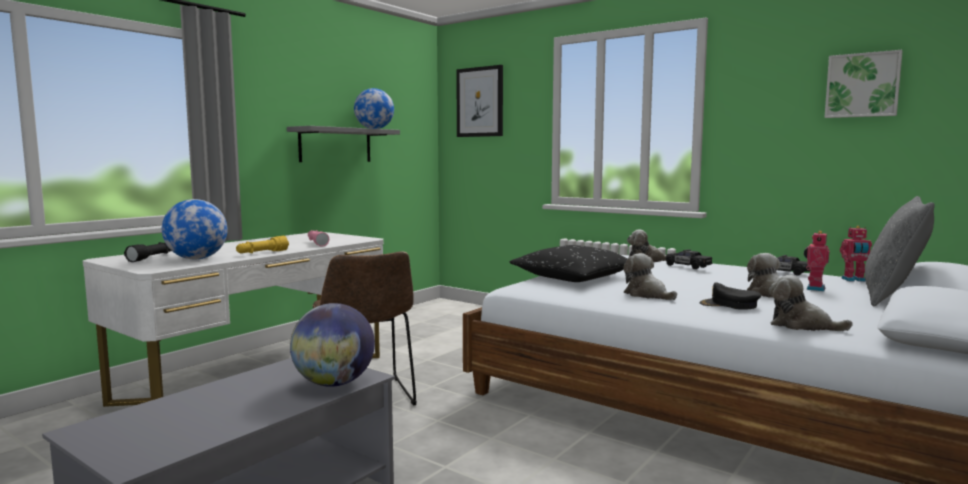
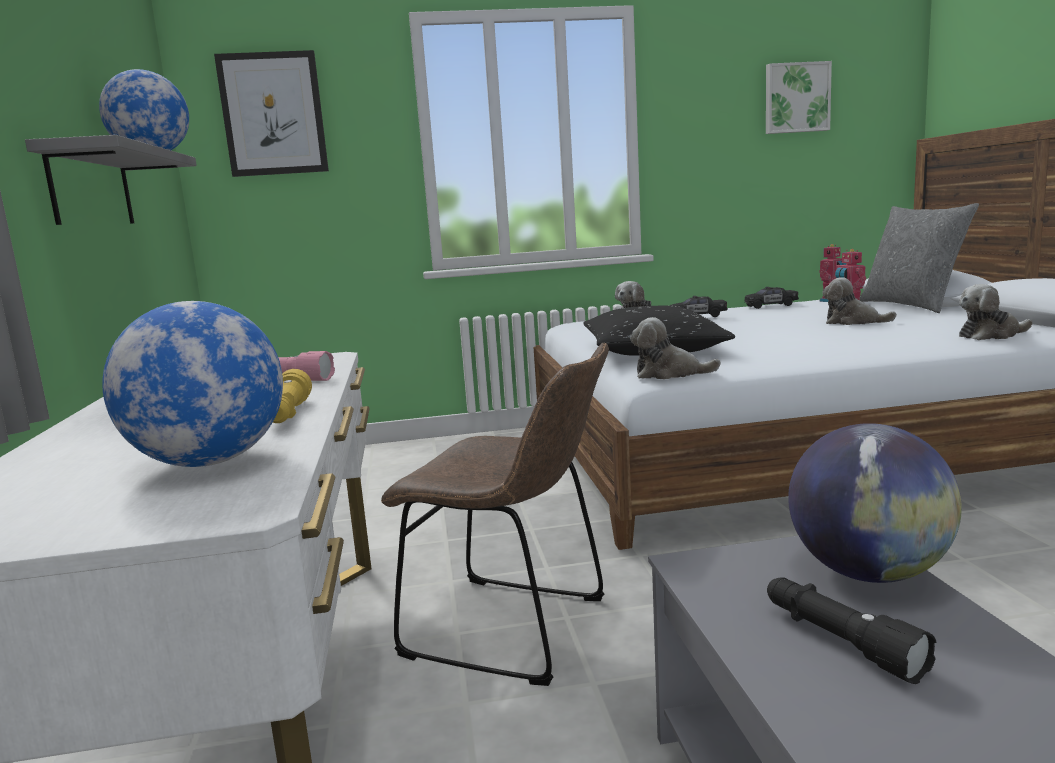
camera: 45 degrees left, 5 degrees up
black flashlight [124,242,171,262] -> black flashlight moved to [767,578,936,684]
plush toy [623,253,677,300] -> plush toy moved to [630,317,721,379]
black cap [699,282,761,310] -> none

